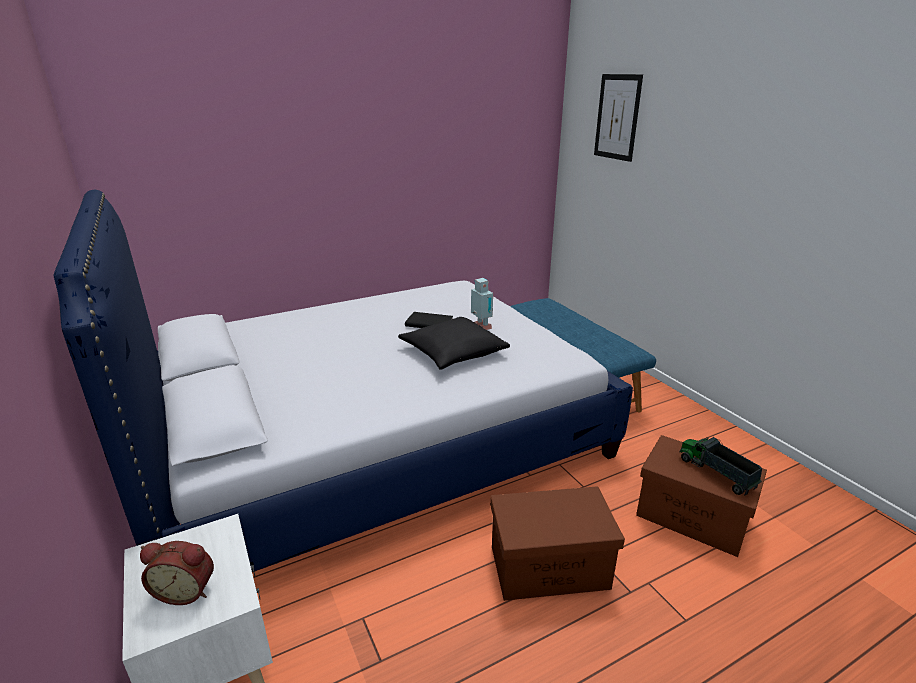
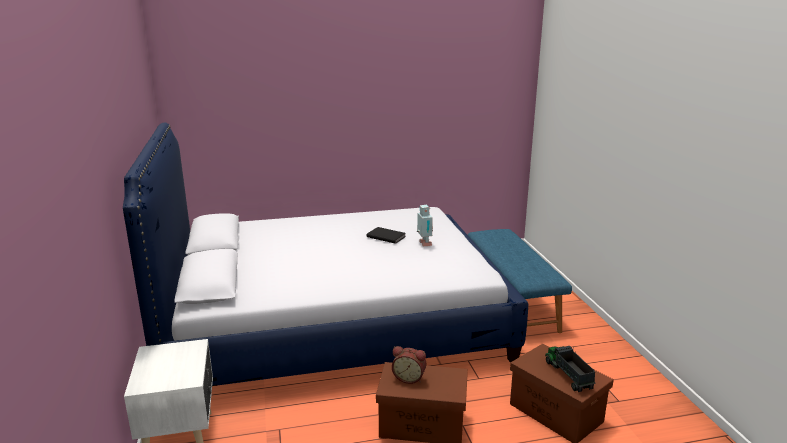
camera: 15 degrees right, 5 degrees down
alarm clock [140,541,214,605] -> alarm clock moved to [392,346,426,384]
black pillow [398,317,510,370] -> none
picture [594,74,643,162] -> none

